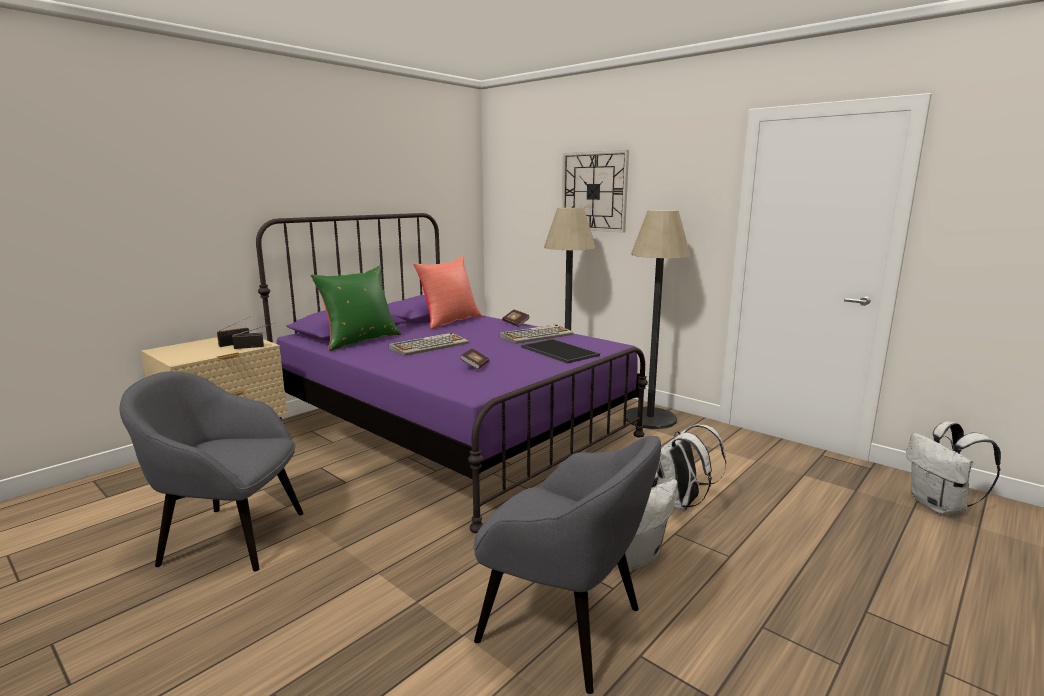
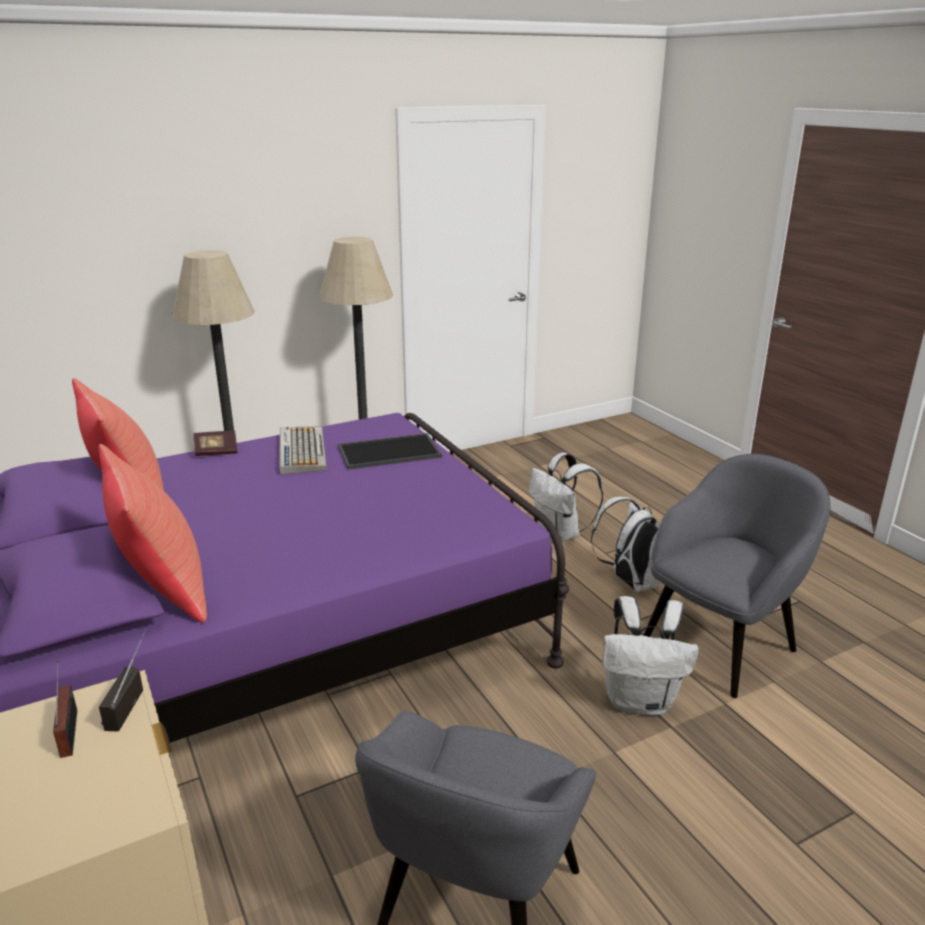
camera: 70 degrees left, 10 degrees up
green pillow [311,266,401,351] -> red pillow [99,444,207,623]
keyboard [388,333,469,356] -> none
book [460,348,489,369] -> none
wall clock [562,150,629,233] -> none
white backpack [906,421,1001,514] -> white backpack moved to [602,596,699,715]

